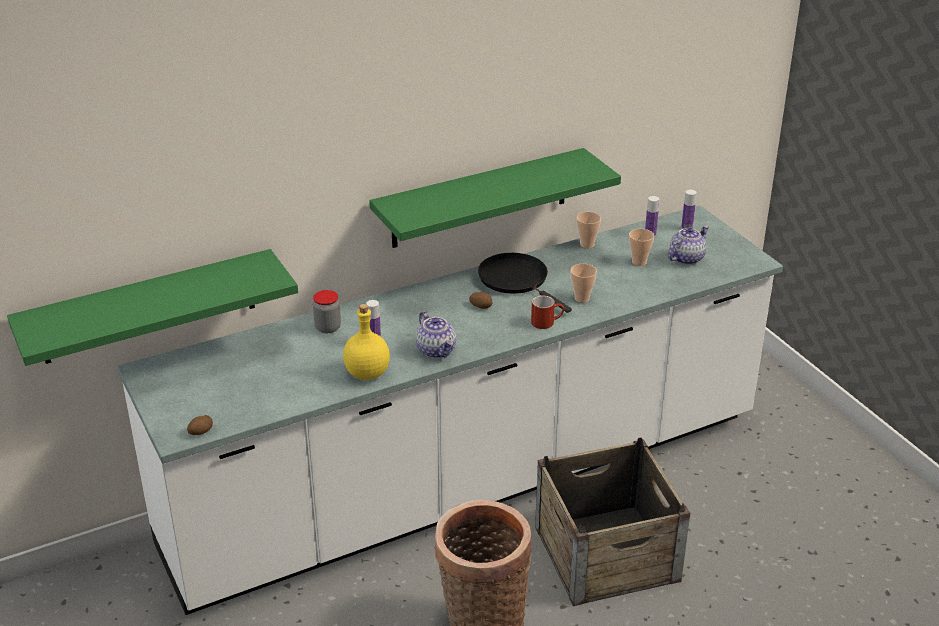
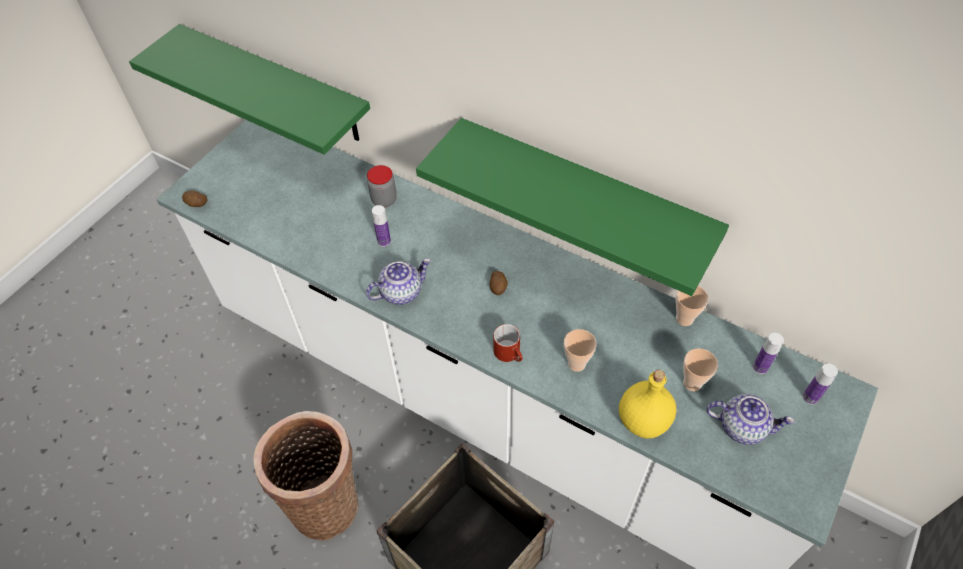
camera: 60 degrees right, 20 degrees up
yellow bottle [343,304,390,380] -> yellow bottle moved to [619,370,677,438]
teapot [416,311,456,358] -> teapot turned 150 degrees counterclockwise [366,258,431,305]
black frying pan [478,253,572,313] -> none

